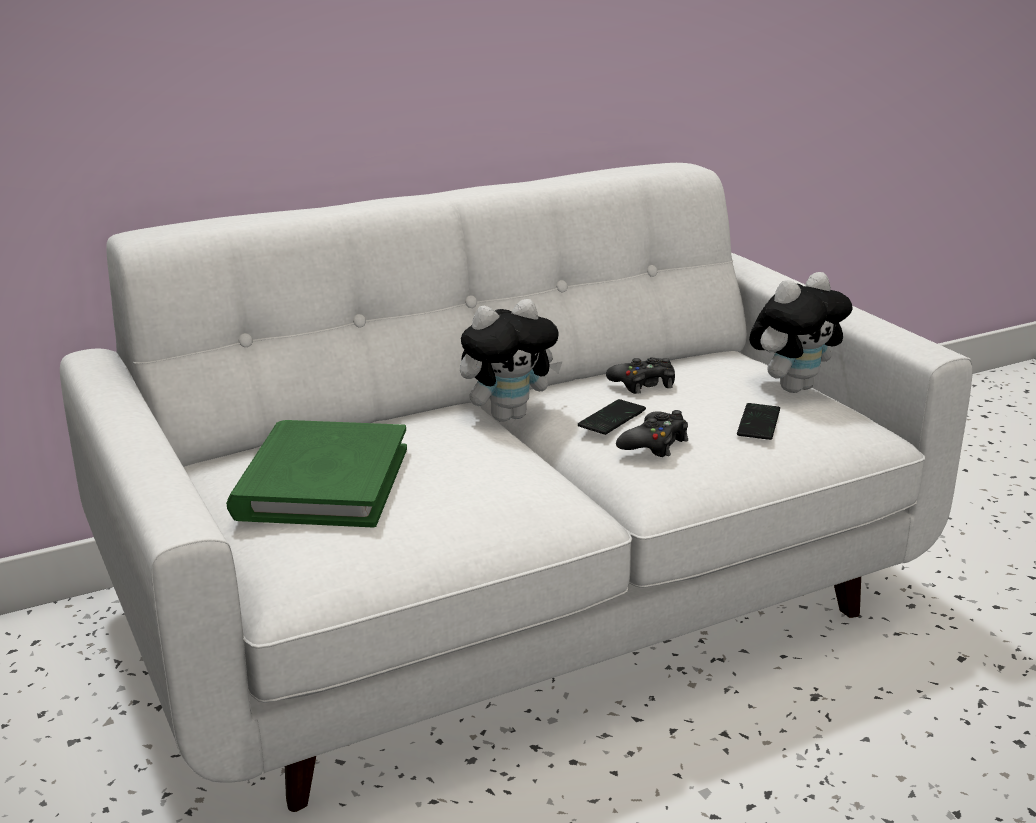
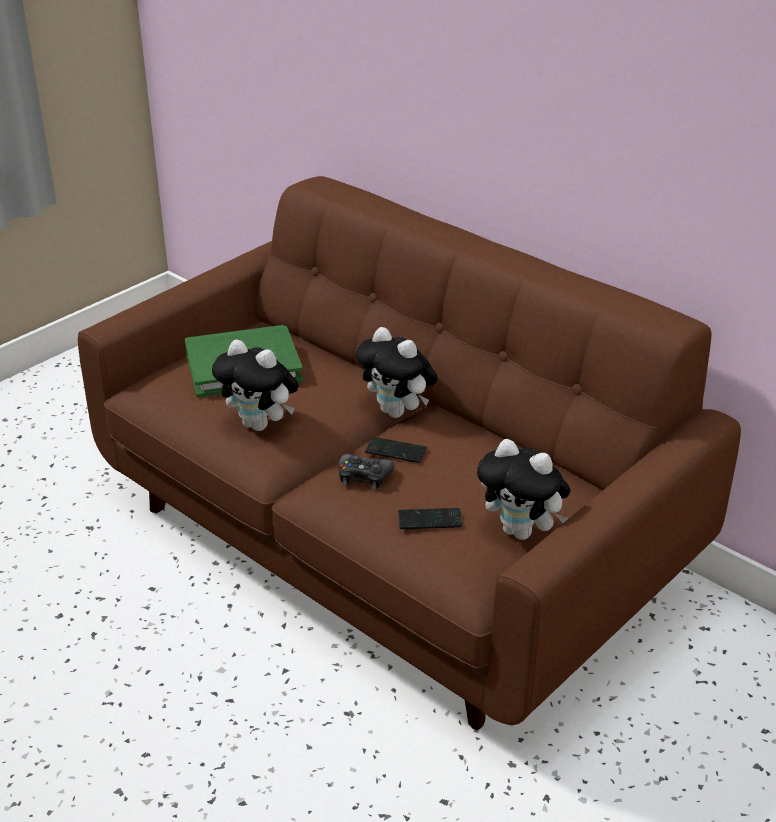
camera: 70 degrees right, 10 degrees up
white sofa [60,163,973,812] -> brown sofa [78,176,741,730]
black game controller [606,357,675,394] -> none
none -> plush toy [212,339,299,431]

